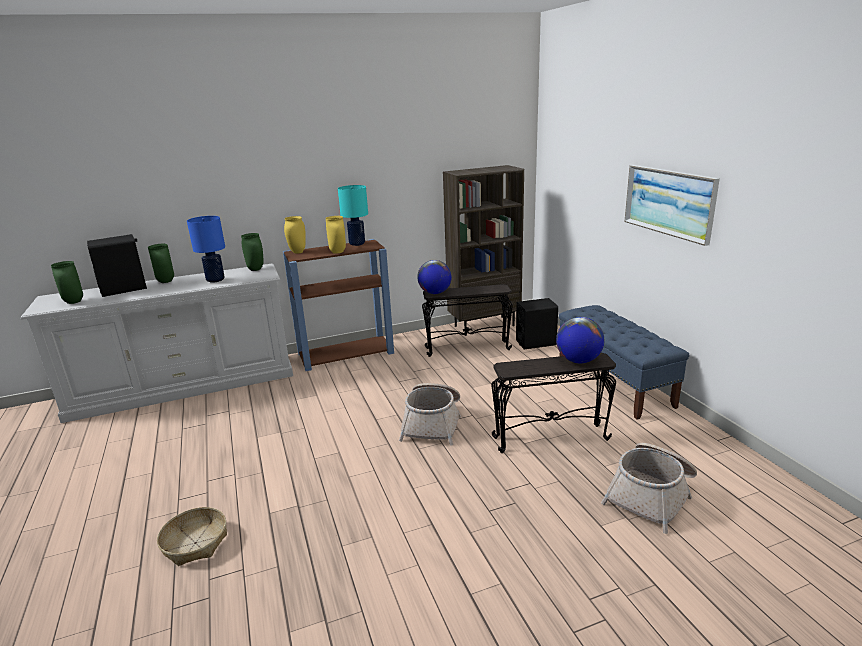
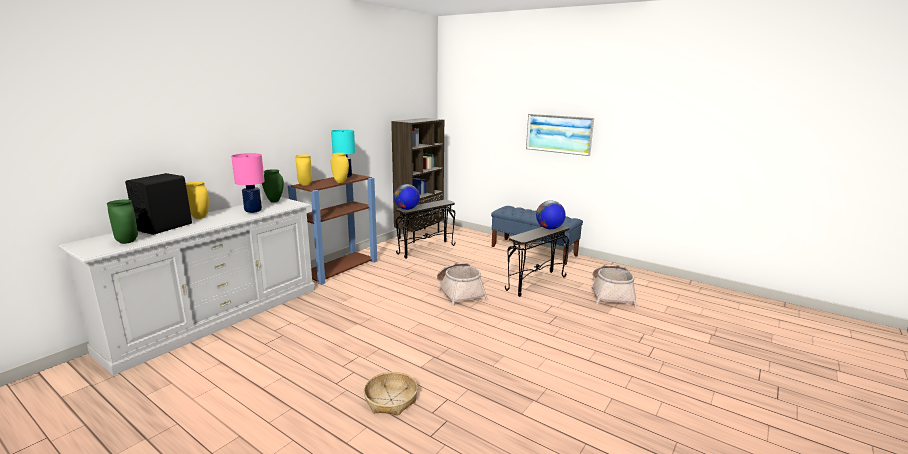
camera: 35 degrees left, 5 degrees down
green vase [148,244,174,283] -> yellow vase [186,181,209,219]
blue table lamp [187,216,225,283] -> pink table lamp [231,153,265,213]
black speaker [516,298,558,349] -> none

